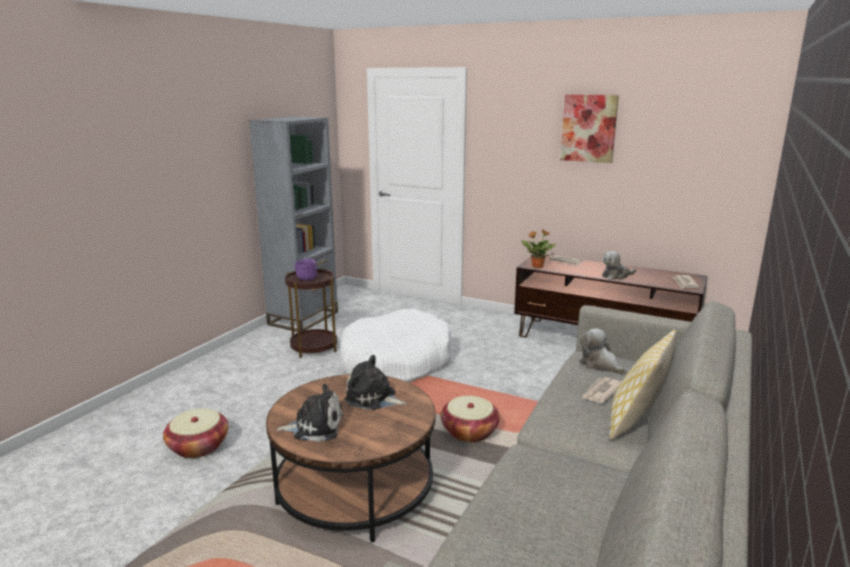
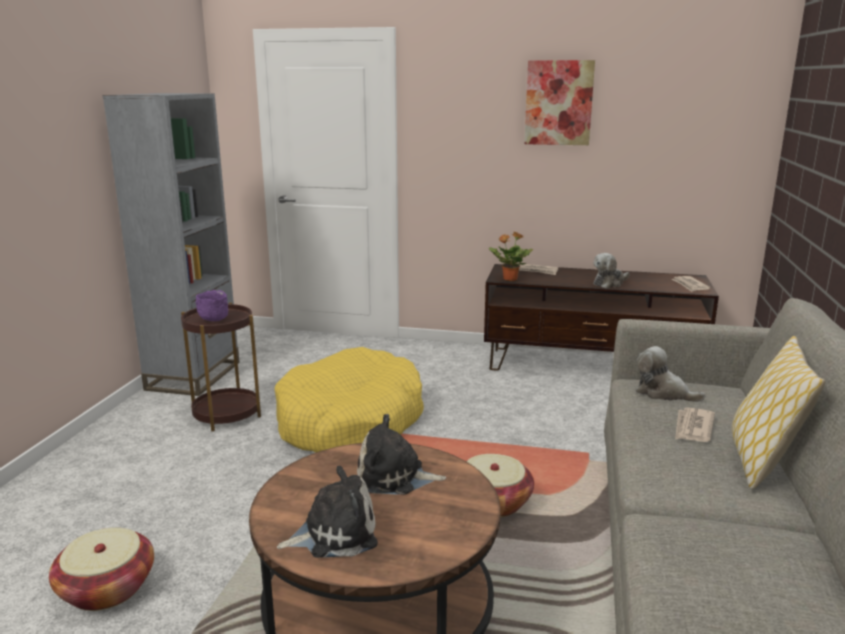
camera: 15 degrees left, 0 degrees up
white dog bed [340,309,452,383] -> yellow dog bed [274,347,424,452]

